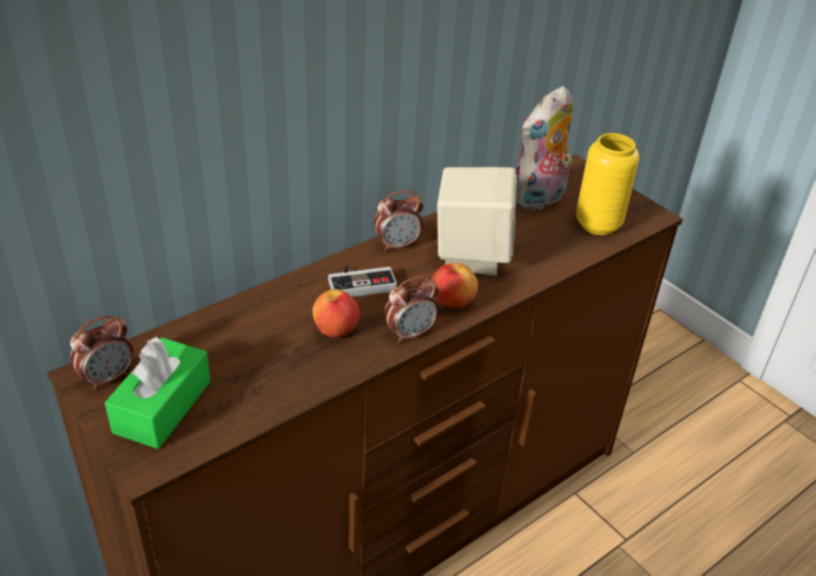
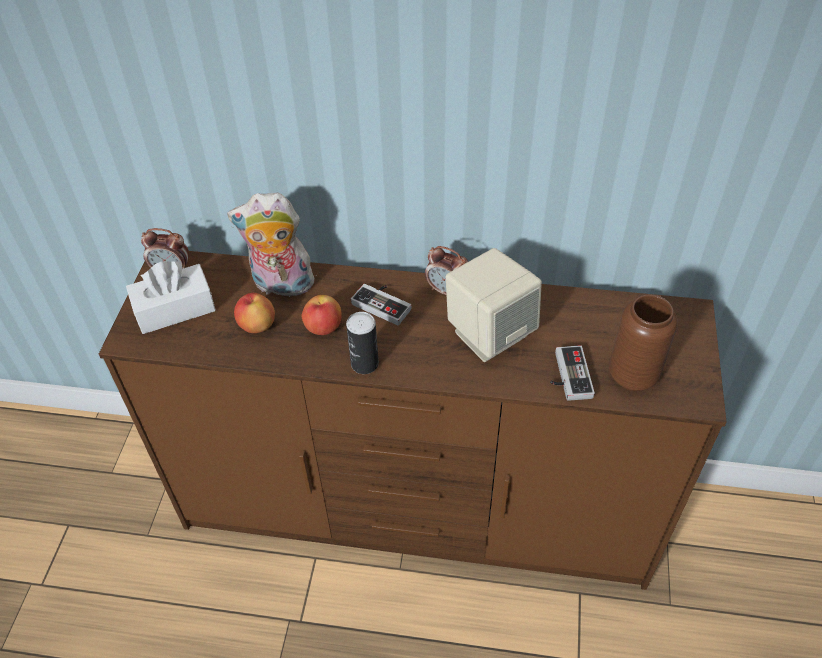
camera: 50 degrees right, 10 degrees up
green tissue box [105,337,211,449] -> white tissue box [126,261,216,334]
alarm clock [384,276,439,343] -> can [346,312,379,374]
apple [432,263,478,308] -> apple moved to [234,293,275,333]
plush toy [516,86,573,210] -> plush toy moved to [227,193,314,301]
yellow vase [576,133,639,235] -> brown vase [609,294,678,391]
none -> game controller [550,345,595,401]

